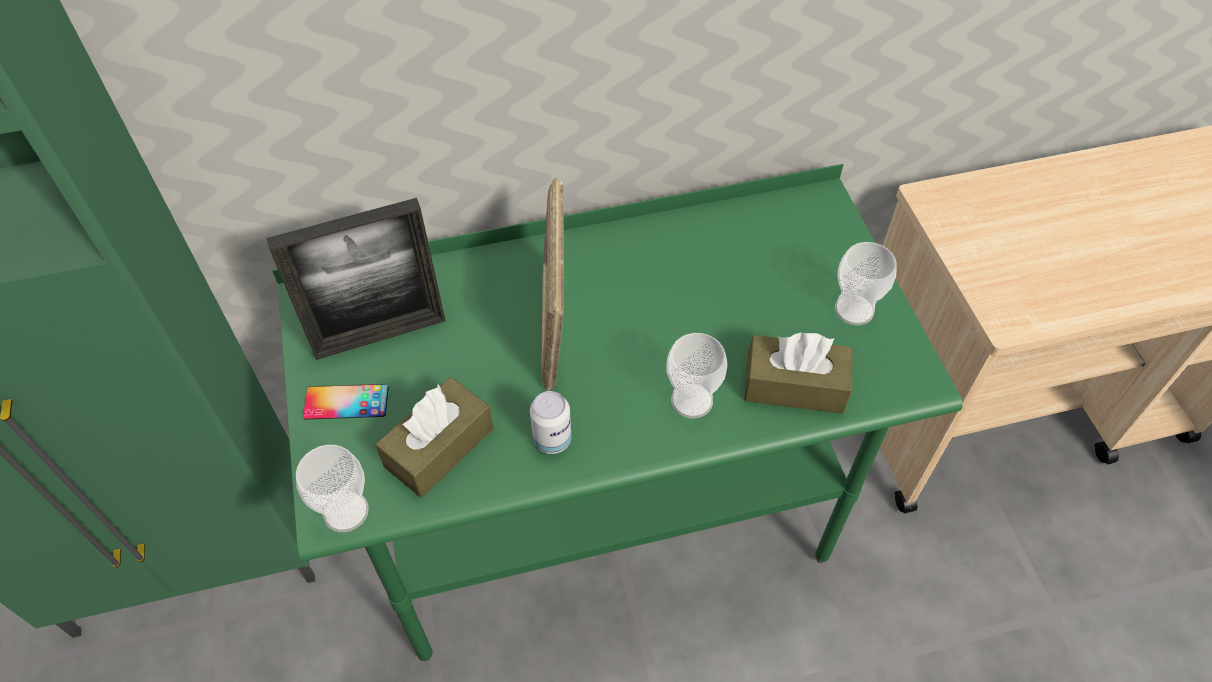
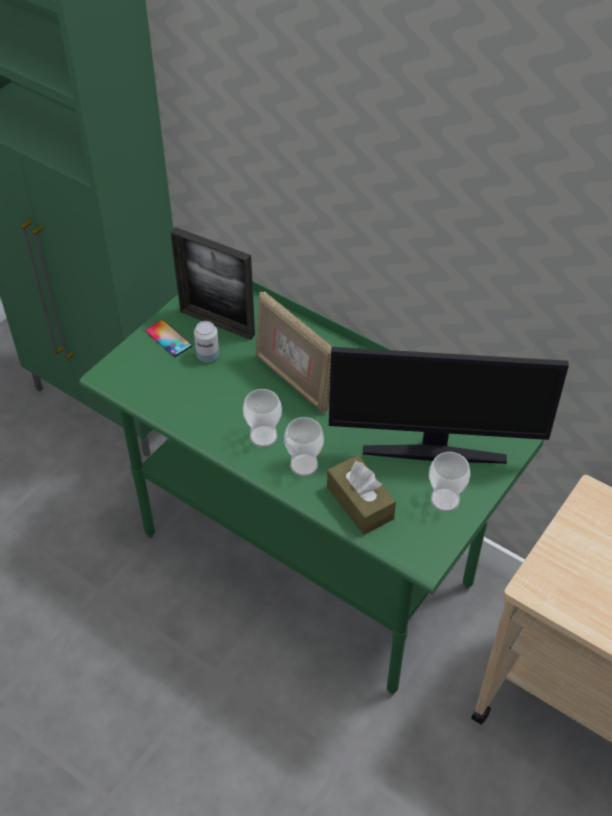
camera: 50 degrees right, 5 degrees down
cup [296,445,369,532] -> cup moved to [243,389,282,447]
brown tissue box [375,377,493,498] -> none
can [530,391,571,454] -> can moved to [194,321,219,362]
picture frame [541,178,564,391] -> picture frame turned 90 degrees counterclockwise [255,292,333,414]
none -> monitor [329,347,569,464]

